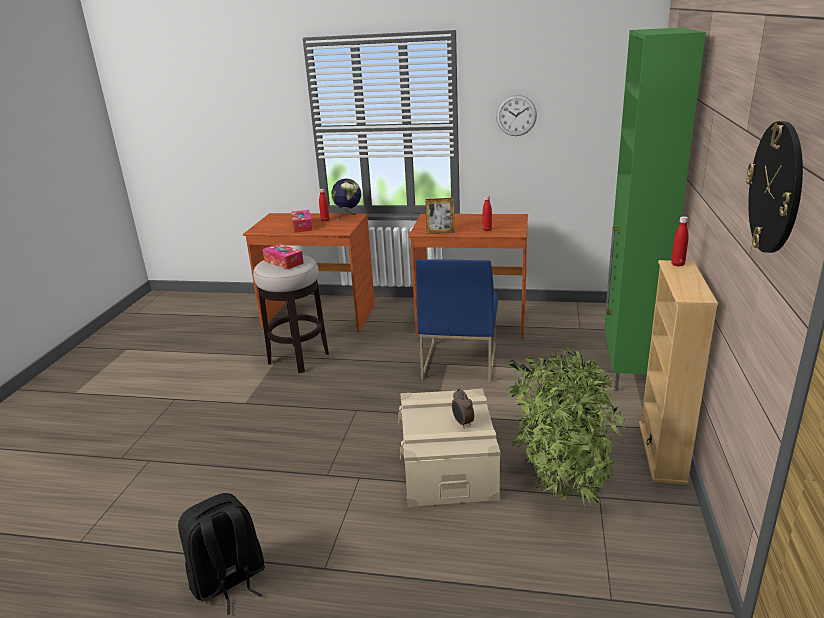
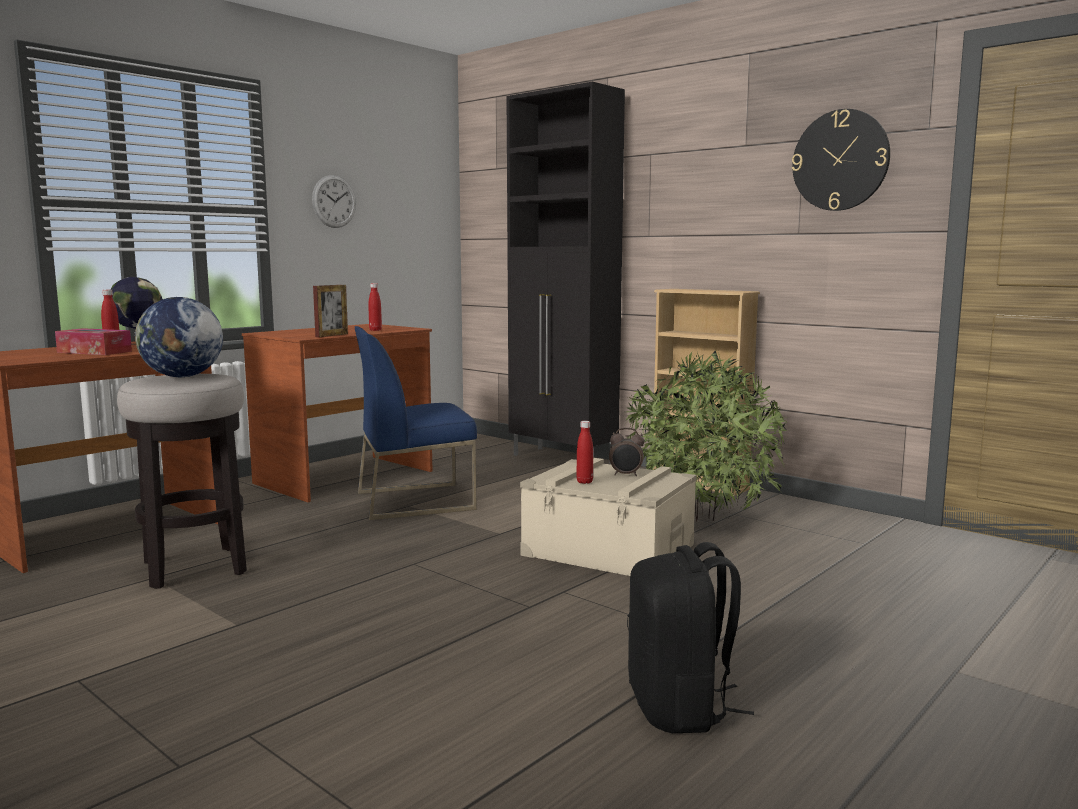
camera: 60 degrees left, 15 degrees down
tissue box [263,244,304,270] -> globe [134,297,223,377]
blue chair [416,259,498,383] -> blue chair turned 120 degrees clockwise [355,326,477,520]
green cabinet [605,28,706,391] -> black cabinet [507,82,625,464]
red bottle [671,216,689,266] -> red bottle moved to [576,421,593,484]

